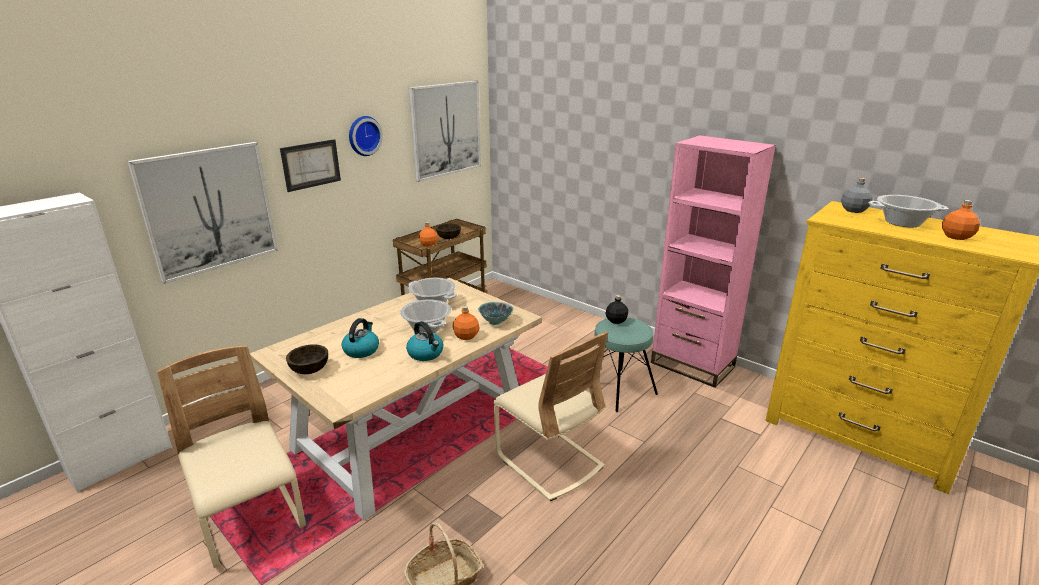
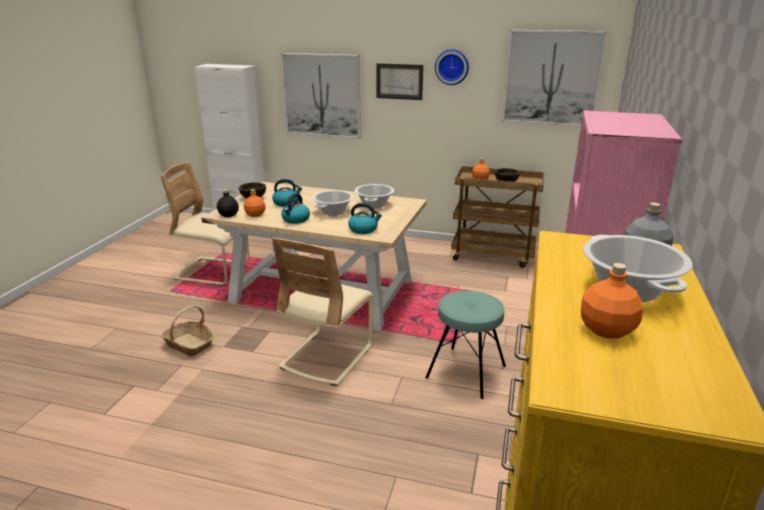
camera: 65 degrees right, 0 degrees up
beige chair [157,345,306,568] -> beige chair turned 105 degrees counterclockwise [161,162,250,285]
orange bottle [453,306,479,340] -> orange bottle moved to [244,189,265,217]
bowl [478,302,514,325] -> kettle [348,203,382,234]
black bottle [606,295,628,324] -> black bottle moved to [217,189,239,217]

